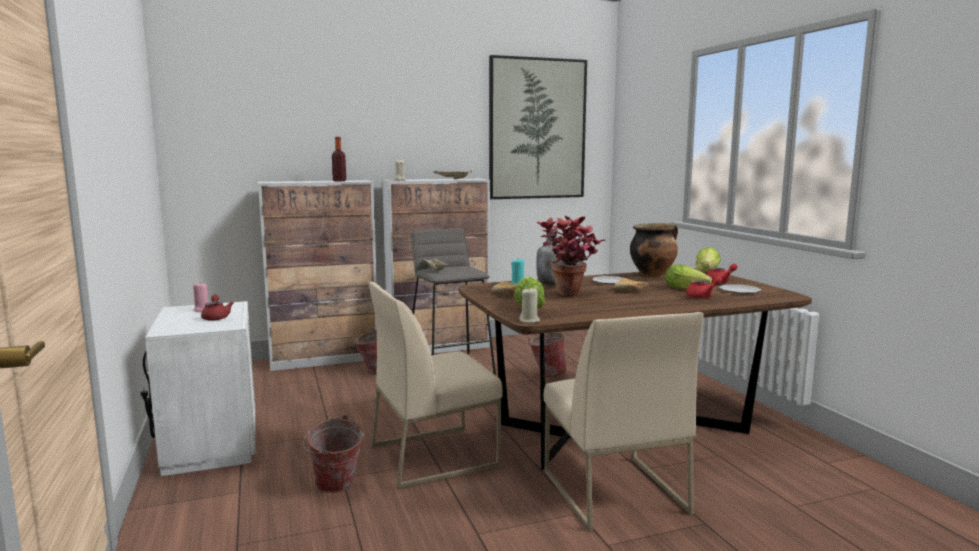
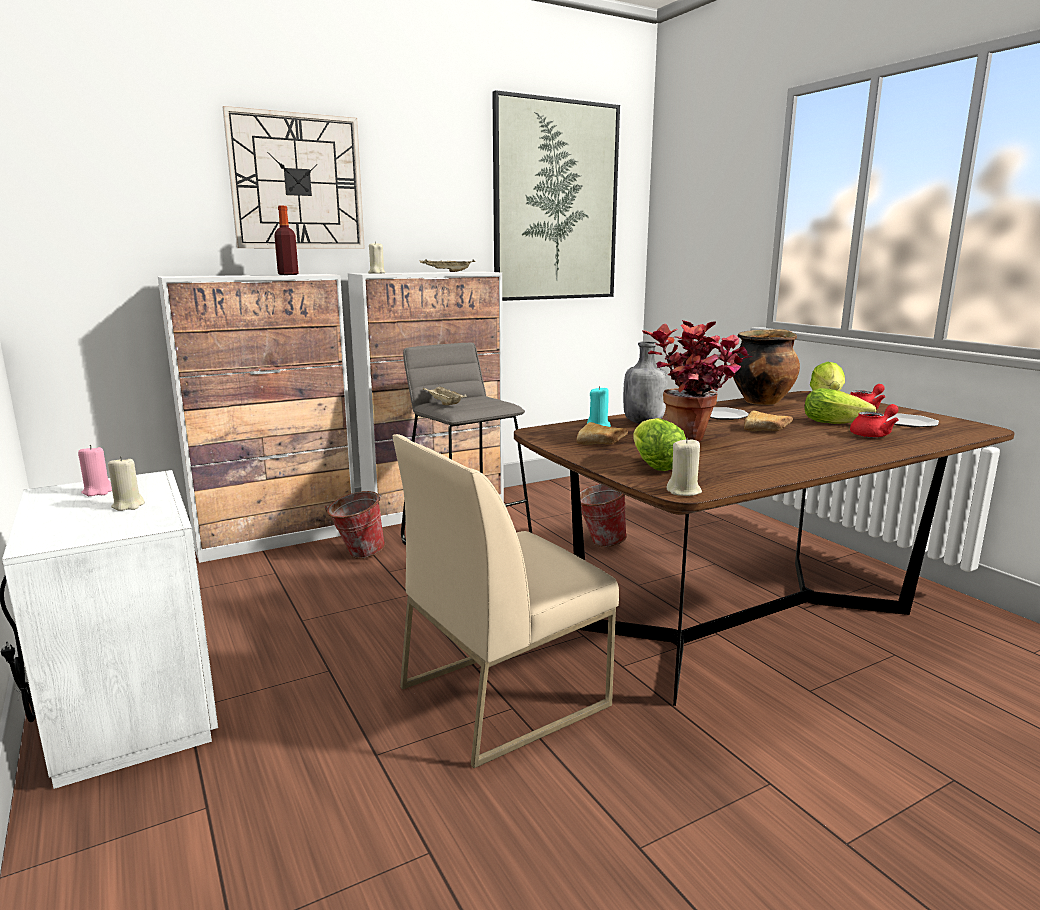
camera: 10 degrees left, 5 degrees up
red teapot [201,294,234,321] -> beige candle [108,456,145,511]
bucket [303,415,364,493] -> none
beige chair [544,312,704,532] -> none
none -> wall clock [222,106,365,249]

